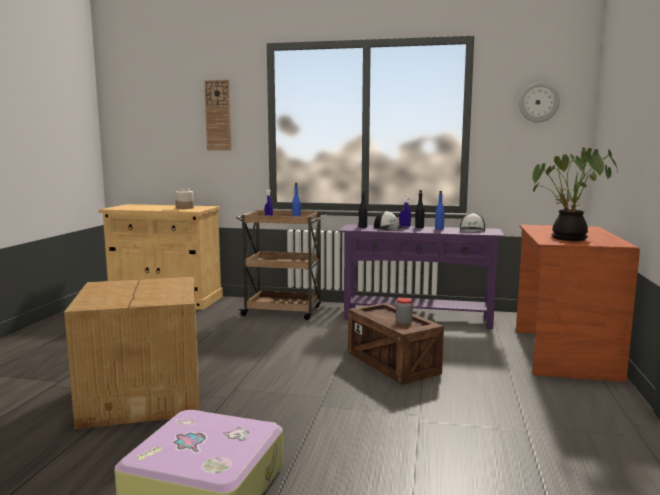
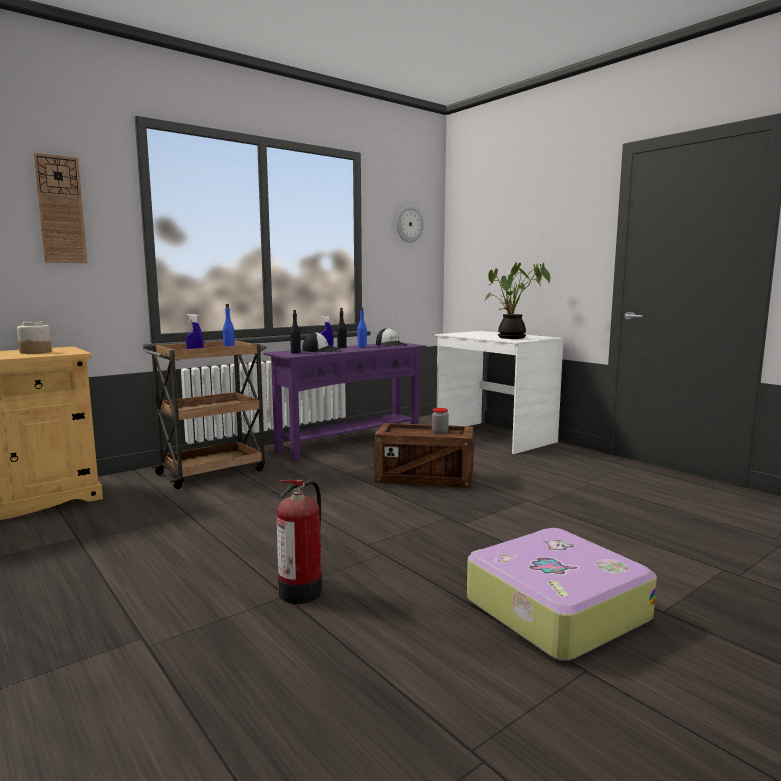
camera: 50 degrees left, 0 degrees up
cardboard box [64,277,199,429] -> fire extinguisher [276,479,322,604]
brown desk [516,225,640,382] -> white desk [435,331,563,454]

